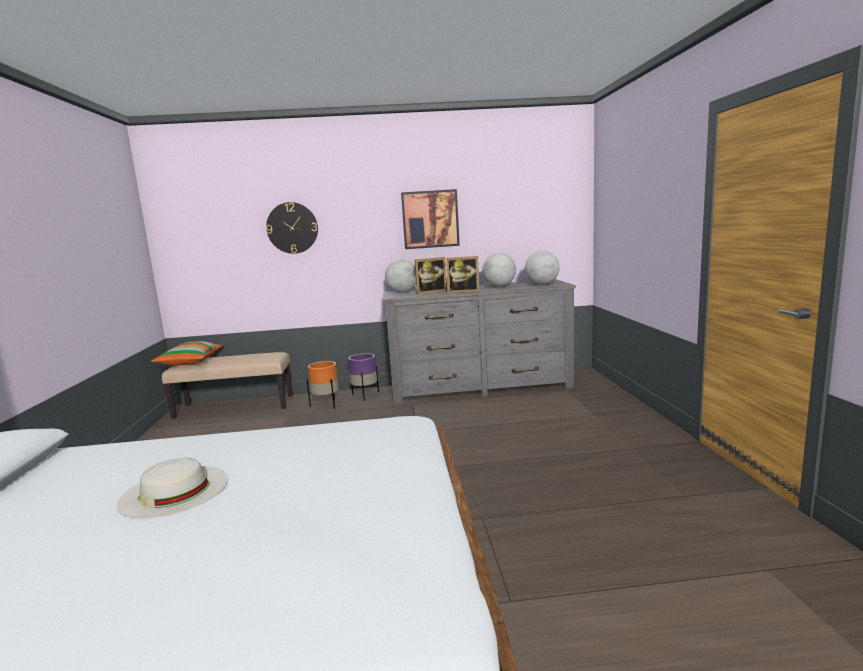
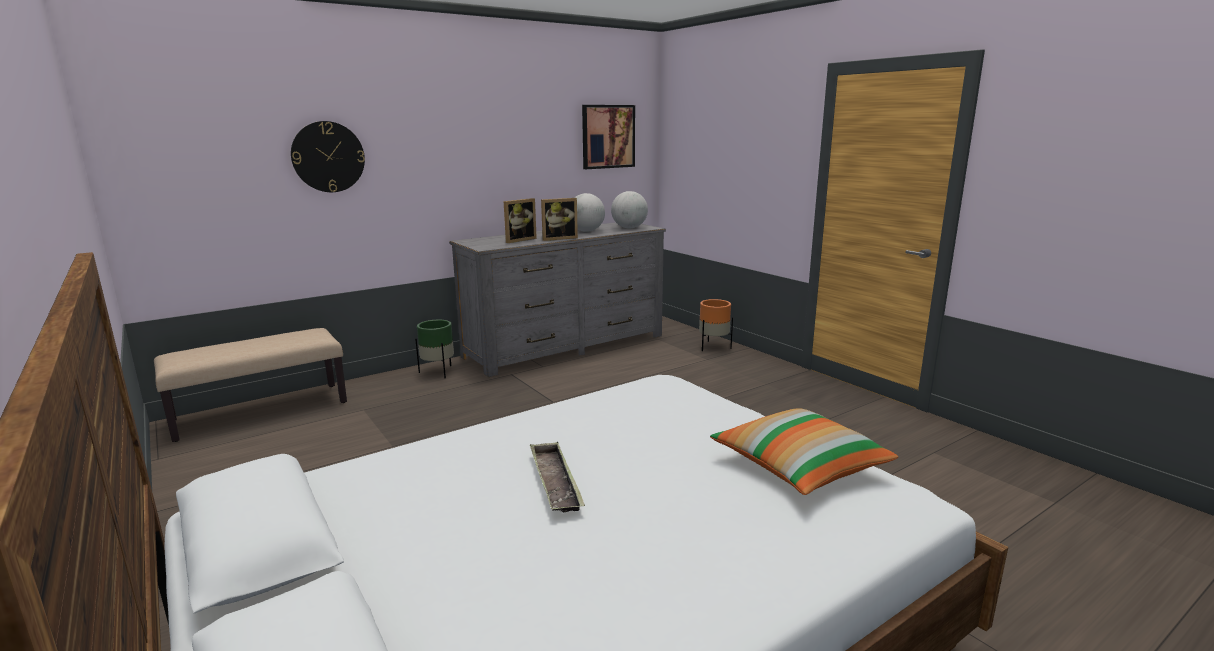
camera: 30 degrees left, 5 degrees up
white hat [116,458,228,519] -> tray [530,442,585,513]
pillow [151,341,223,366] -> pillow moved to [710,408,898,495]
orange planter [307,361,339,409] -> orange planter moved to [699,299,733,351]
purple planter [348,354,379,401] -> green planter [415,320,454,378]
globe [385,259,416,293] -> none
picture [401,189,460,249] -> picture moved to [582,105,635,169]

